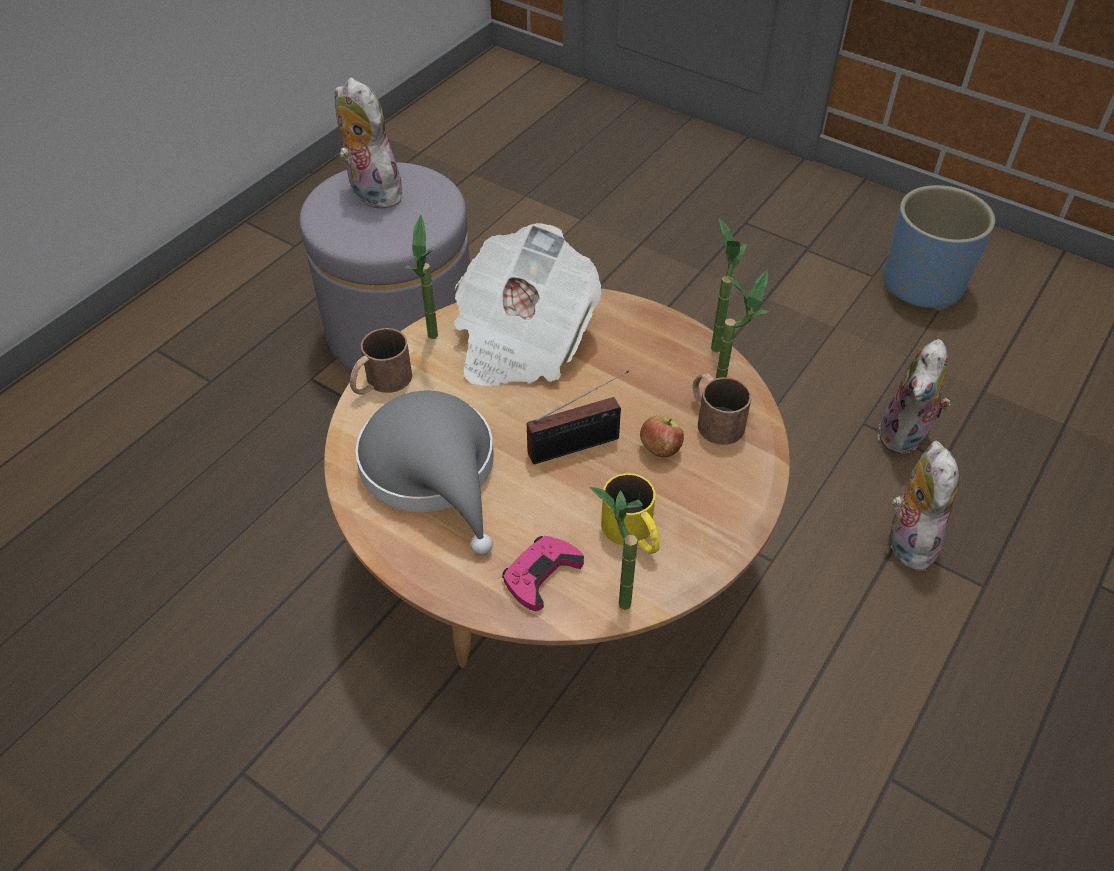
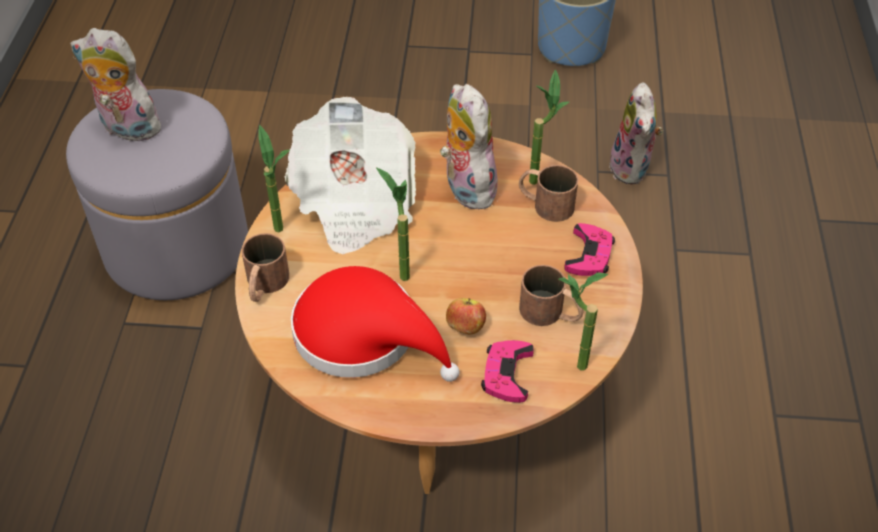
camera: 30 degrees left, 0 degrees up
grey hat [356,391,493,555] -> red hat [291,266,460,382]
radio [527,370,629,464] -> none
yellow mug [601,473,660,554] -> brown mug [519,265,583,326]
apple [640,415,684,457] -> apple moved to [446,298,486,334]
potted plant [711,218,747,353] -> potted plant moved to [376,167,410,281]
plush toy [891,441,960,572] -> plush toy moved to [440,84,498,209]
none -> pink game controller [565,223,615,276]

